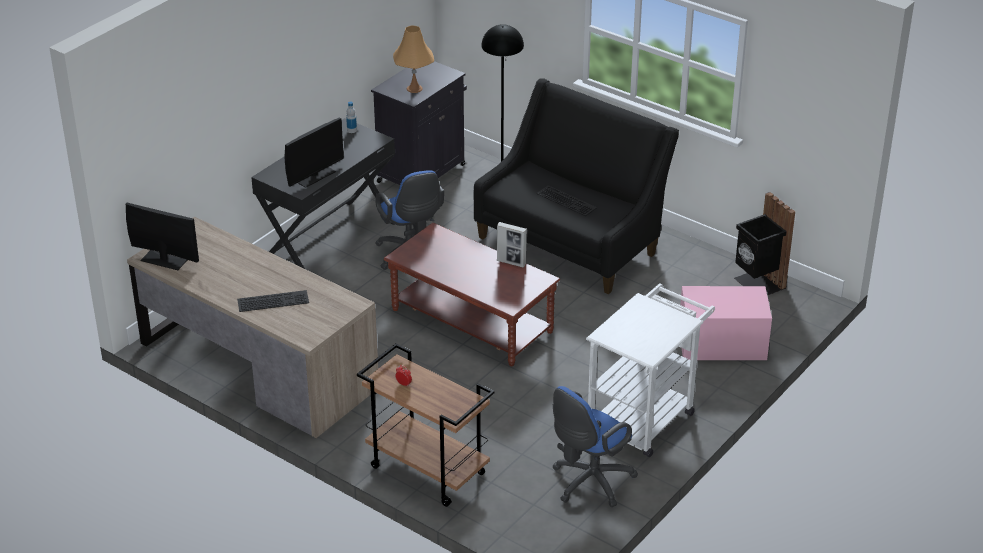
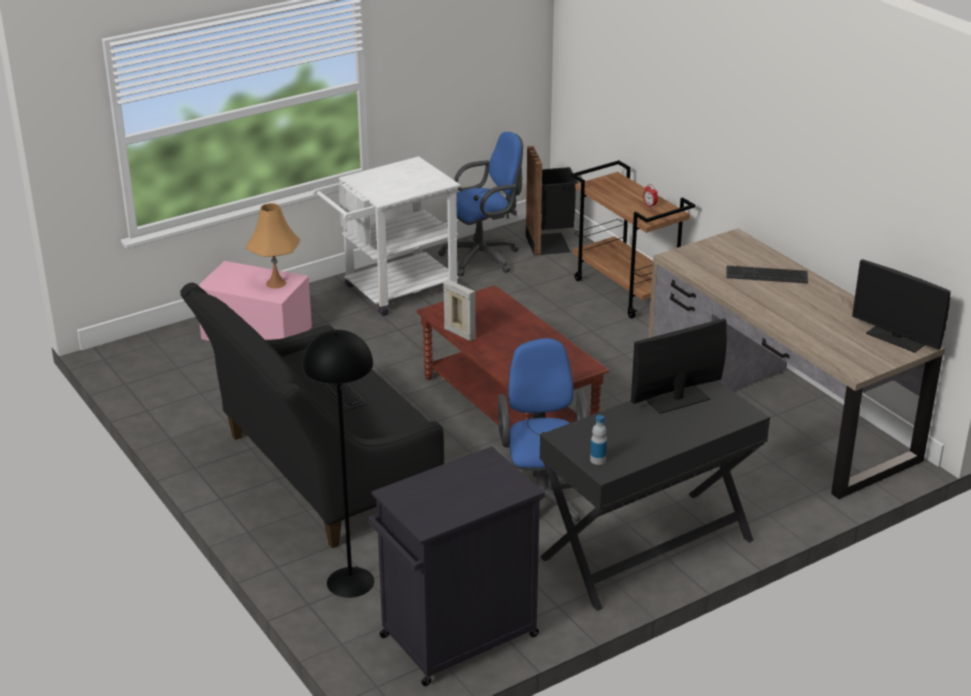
camera: 160 degrees left, 5 degrees down
orange table lamp [393,25,434,93] -> orange table lamp moved to [246,203,300,288]
black trash can [734,192,795,295] -> black trash can moved to [526,146,578,255]

